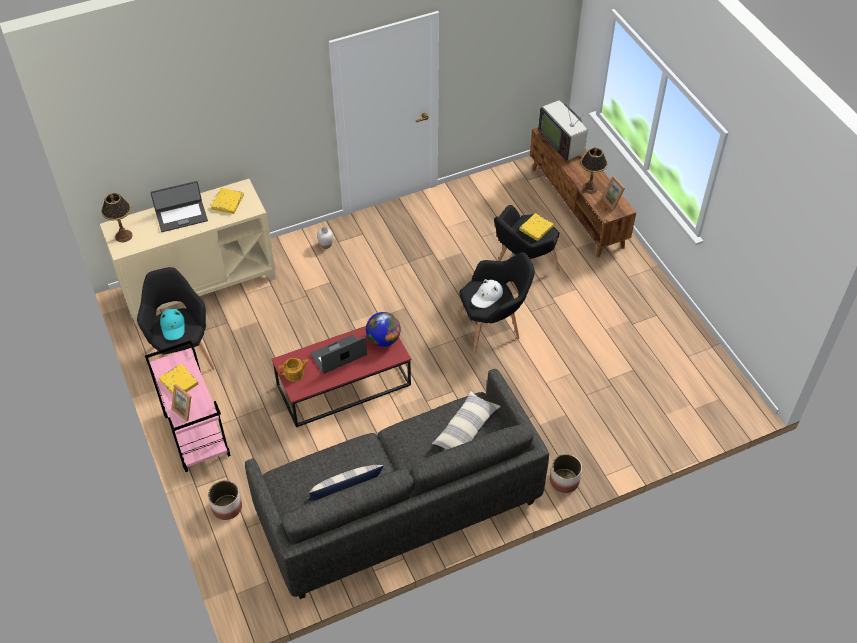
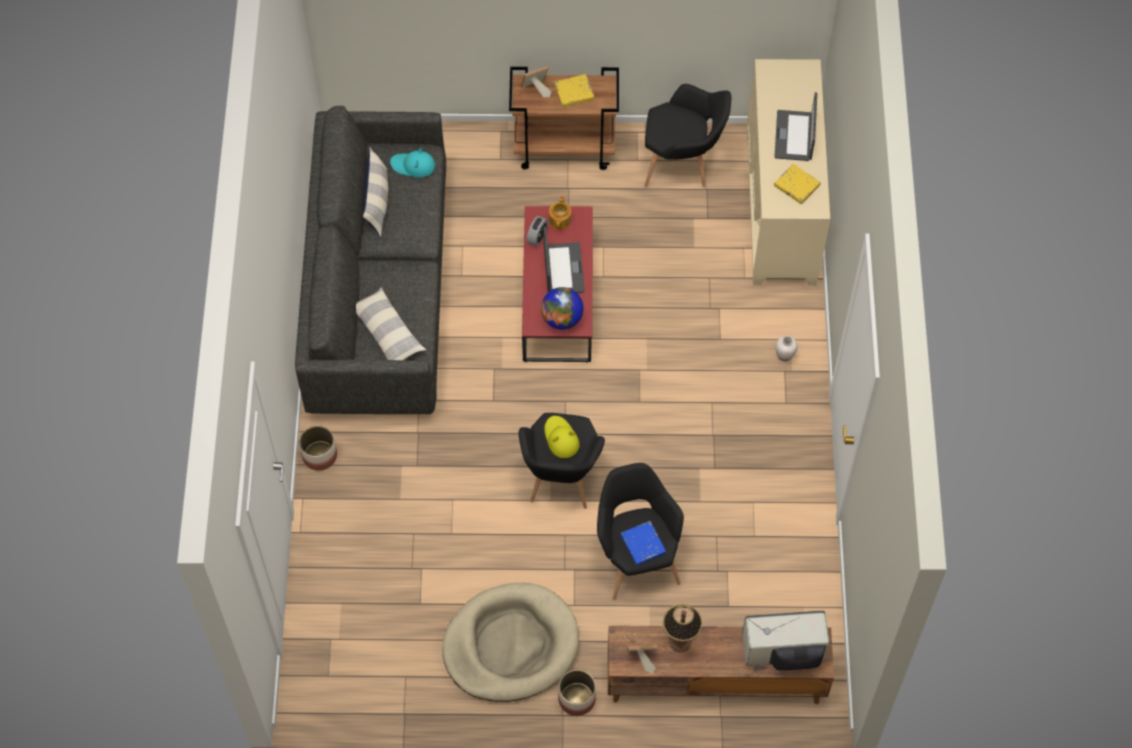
camera: 115 degrees right, 10 degrees up
table lamp [101,193,133,242] -> none
pink cart [145,340,231,472] -> brown cart [509,67,619,170]
turquoise hat [160,309,185,340] -> turquoise hat moved to [390,148,435,177]
planter [208,480,242,520] -> planter moved to [558,670,596,716]
white hat [471,279,503,308] -> yellow hat [544,416,579,458]
yellow book [519,213,554,241] -> blue book [621,521,666,566]
none -> beige dog bed [442,583,579,702]
none -> alarm clock [526,216,548,247]

